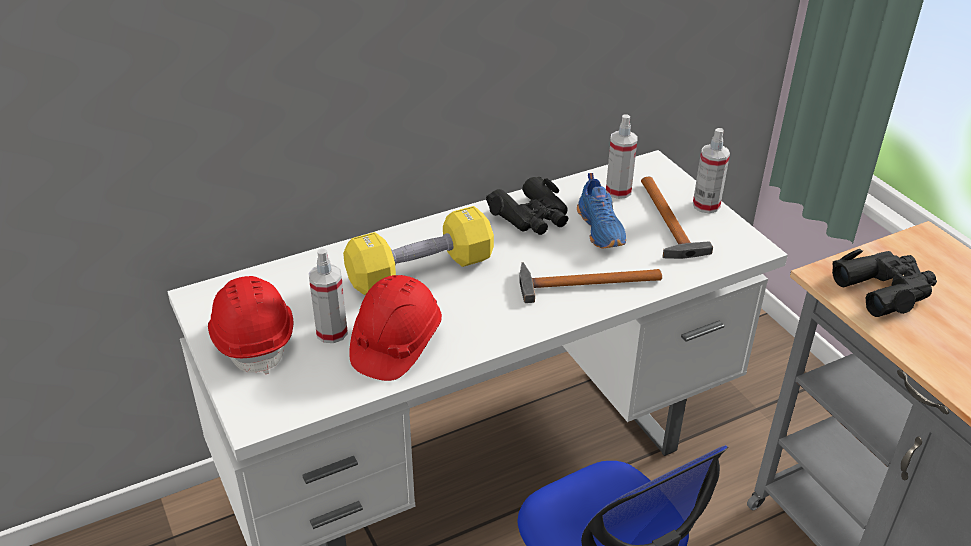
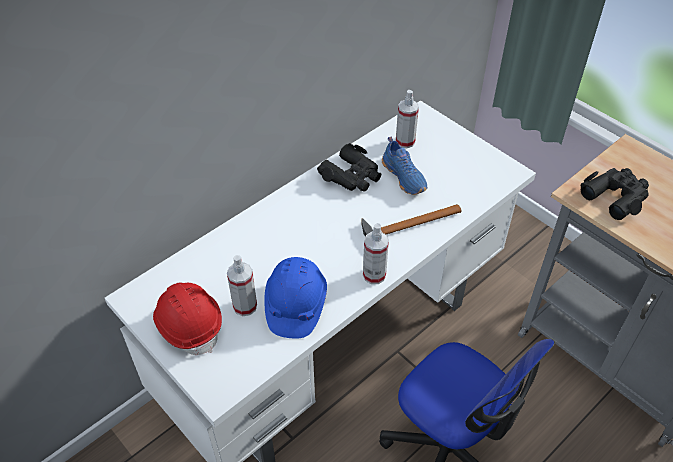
camera: 15 degrees left, 10 degrees up
yellow dumbbell [343,206,494,295] -> none
red hard hat [349,275,442,381] -> blue hard hat [264,257,327,339]
hammer [641,177,713,259] -> none
spray bottle [693,128,730,213] -> spray bottle moved to [363,223,389,284]

